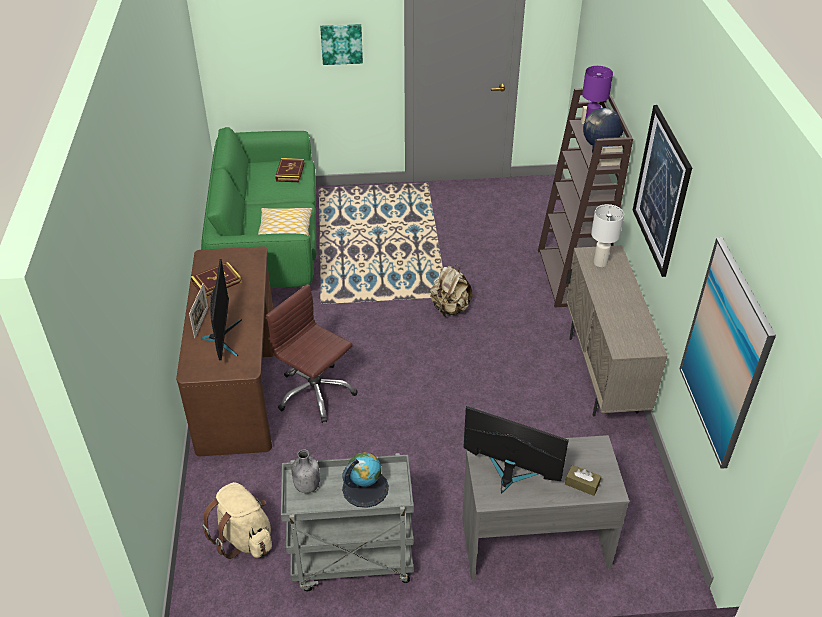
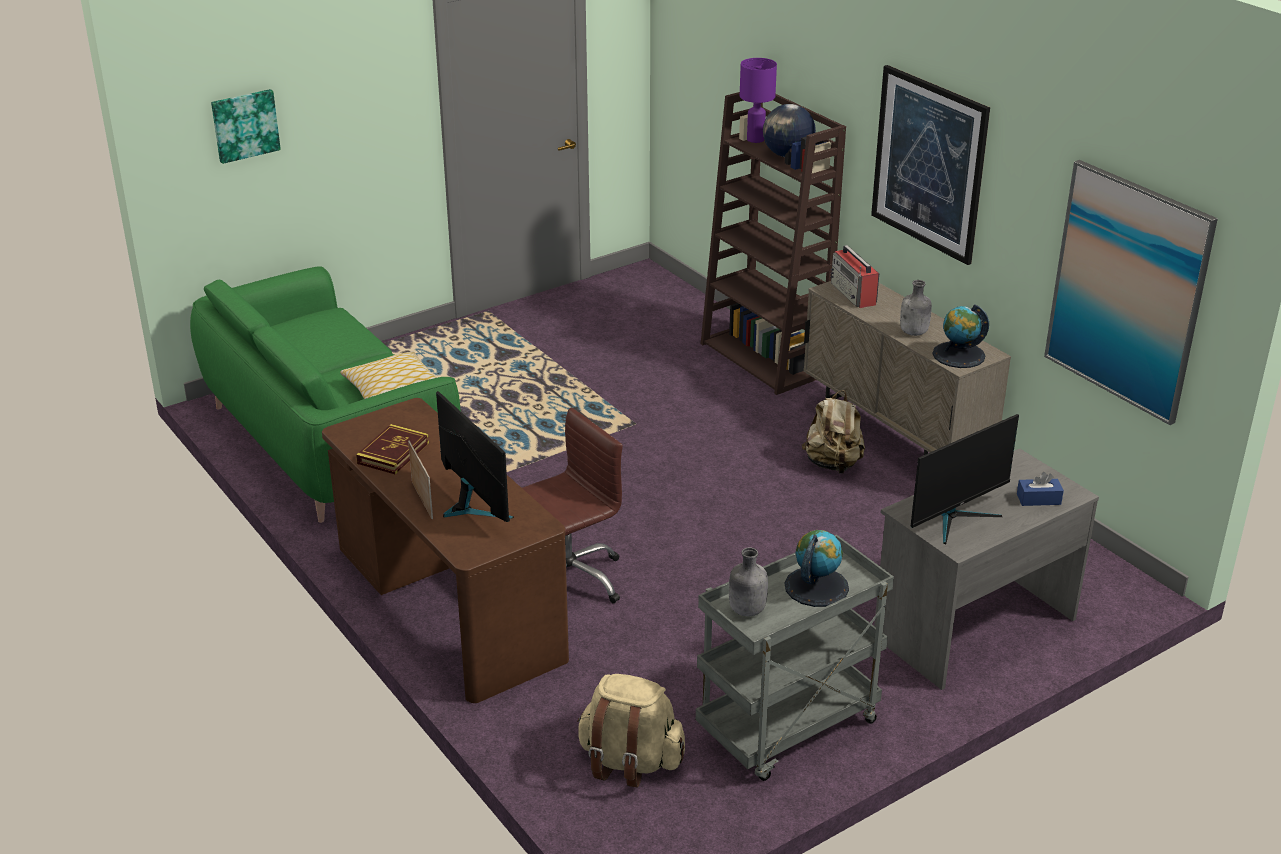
camera: 30 degrees left, 10 degrees down
brown office chair [266,284,357,423] -> brown office chair turned 135 degrees clockwise [522,407,623,604]
book [275,158,305,182] -> none
picture [320,24,363,65] -> picture moved to [211,89,281,164]
beige backpack [430,265,473,317] -> beige backpack moved to [802,390,865,473]
monitor [463,406,569,493] -> monitor turned 150 degrees clockwise [911,414,1019,544]
brown tissue box [565,465,601,496] -> blue tissue box [1017,472,1064,506]
white table lamp [591,204,624,267] -> radio [830,245,879,308]
none -> grey bottle [900,280,932,336]
none -> globe [932,304,989,368]

